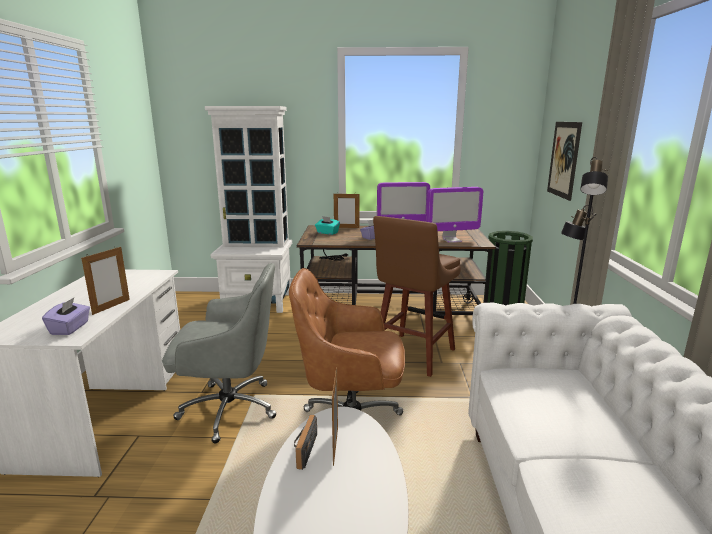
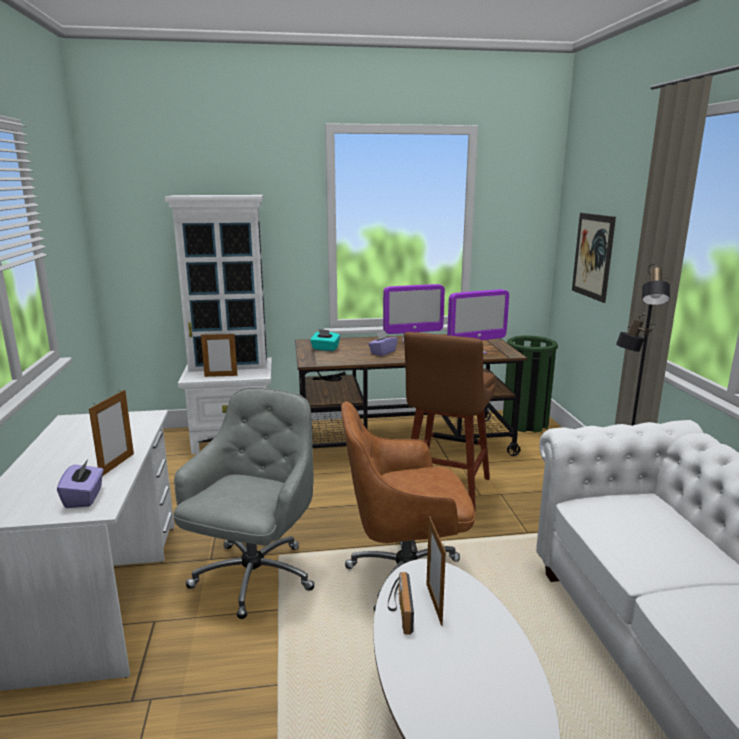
camera: 10 degrees left, 0 degrees up
grey office chair [162,262,276,443] -> grey office chair turned 60 degrees counterclockwise [173,388,314,619]
picture frame [334,194,359,228] -> picture frame moved to [201,332,238,377]

